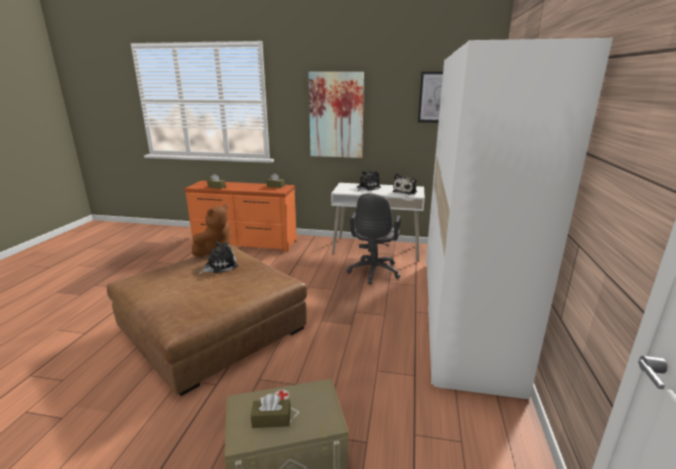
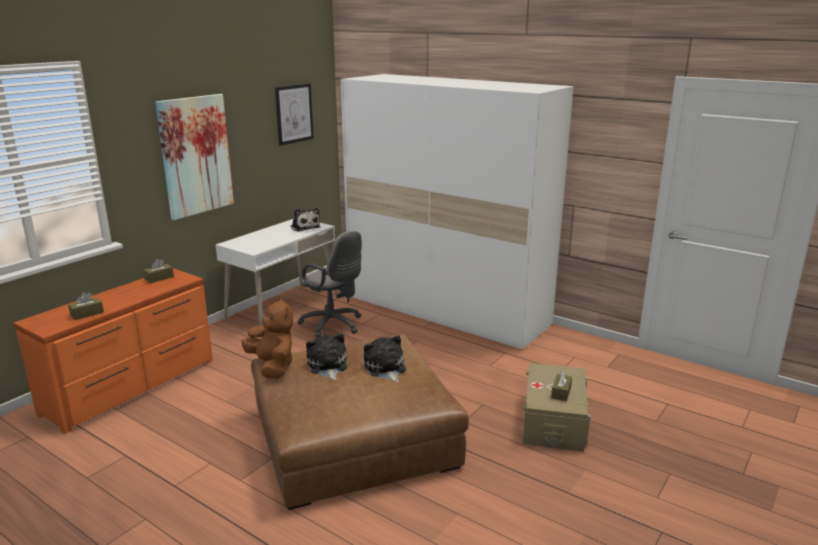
camera: 65 degrees left, 0 degrees up
plush toy [357,171,381,191] -> plush toy moved to [364,335,406,383]

